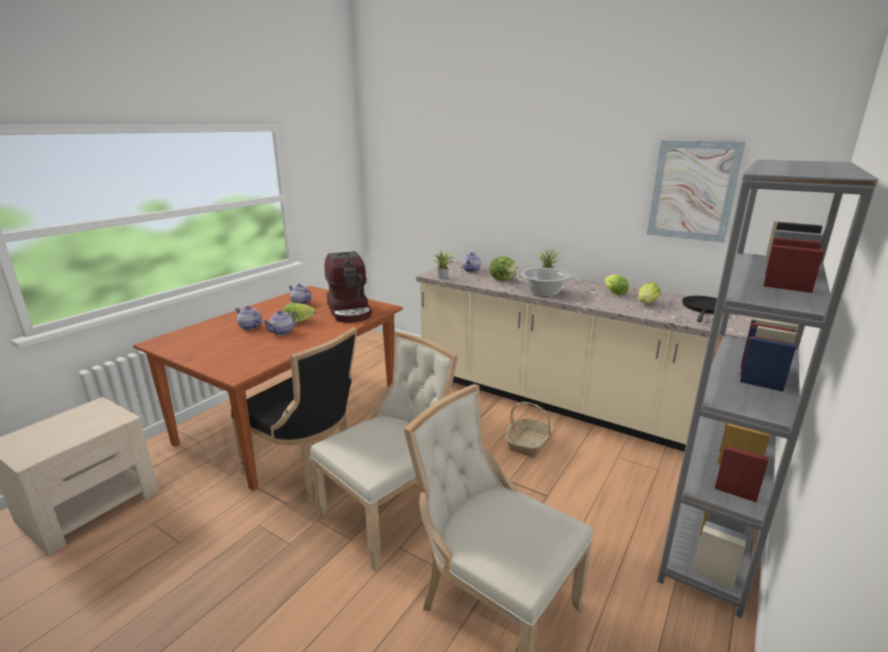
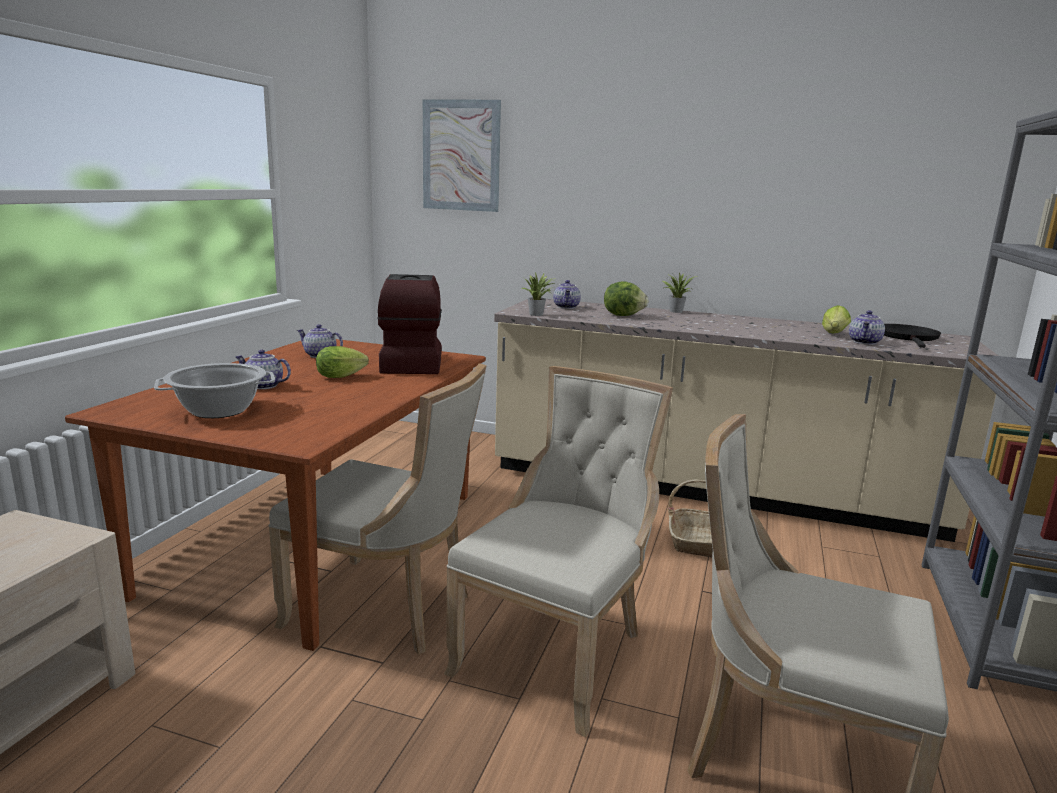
camera: 15 degrees left, 5 degrees down
black chair [231,327,357,501] -> beige chair [268,363,487,655]
teapot [262,311,299,335] -> teapot moved to [849,310,885,345]
coffee machine [324,251,372,323] -> coffee machine turned 150 degrees counterclockwise [377,274,442,374]
cooking pot [516,268,575,297] -> cooking pot moved to [154,363,275,418]
lettuce [604,274,628,295] -> none
picture [647,140,745,242] -> picture moved to [423,99,501,212]

